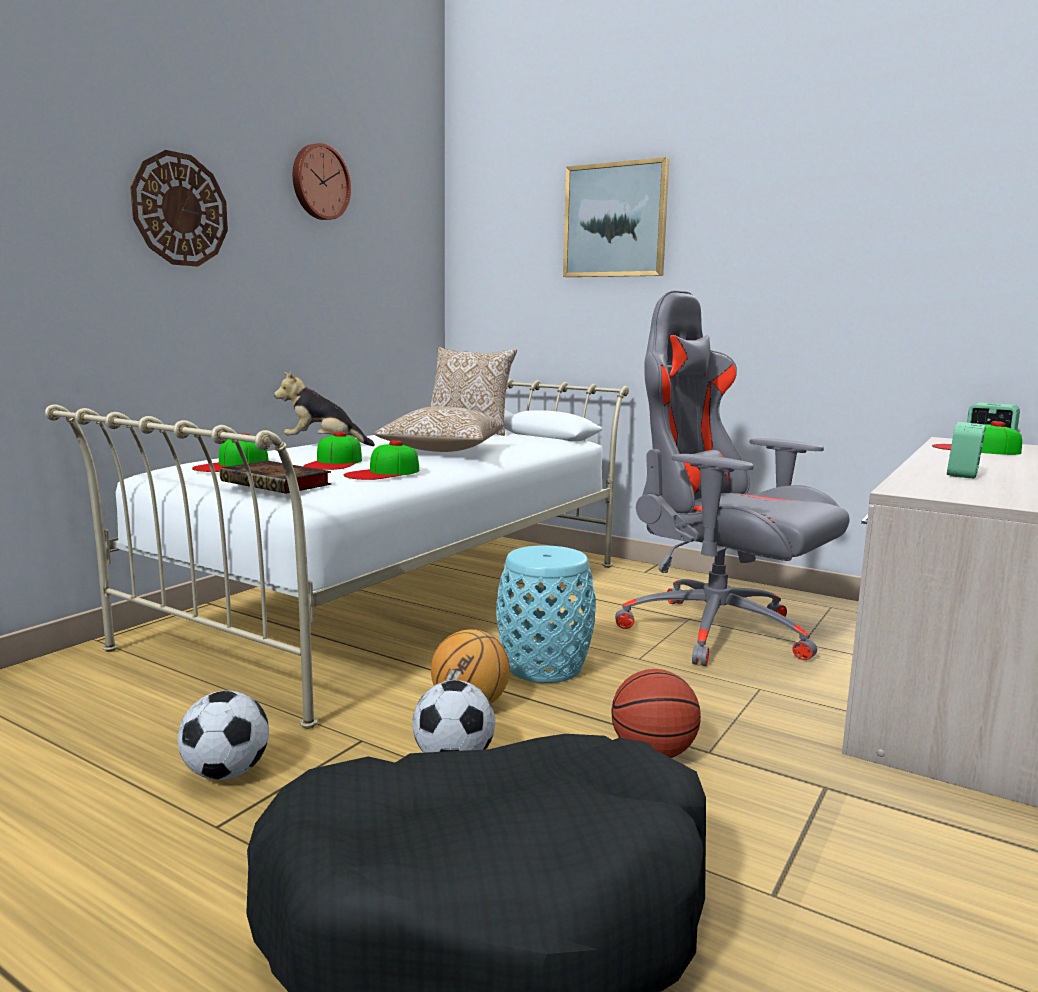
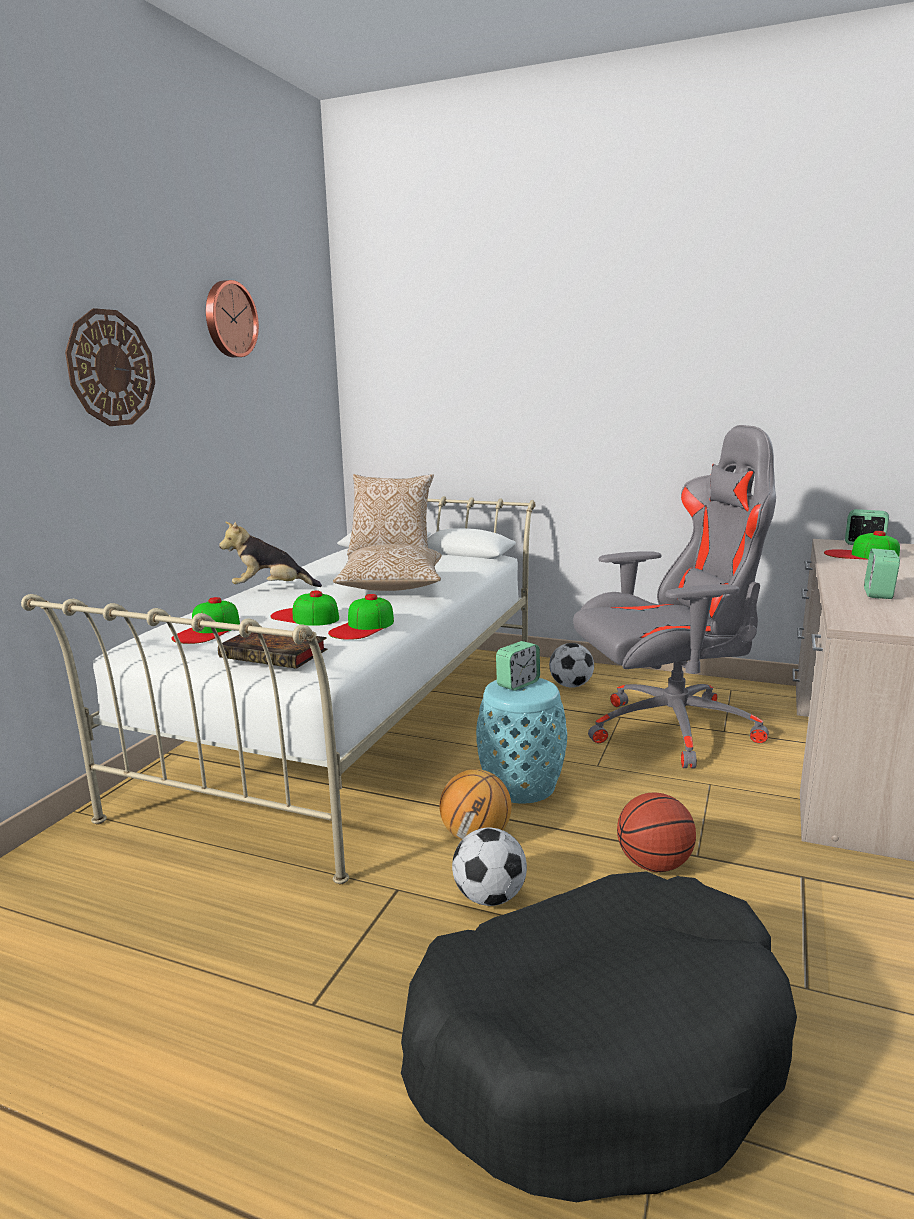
camera: 10 degrees left, 5 degrees up
football [178,690,269,780] -> football moved to [549,643,594,688]
cap [303,432,362,470] -> cap turned 120 degrees clockwise [271,590,339,626]
picture [563,157,669,277] -> none
grey office chair [615,290,850,666] -> grey office chair turned 135 degrees clockwise [573,425,776,768]
none -> alarm clock [496,641,540,691]

